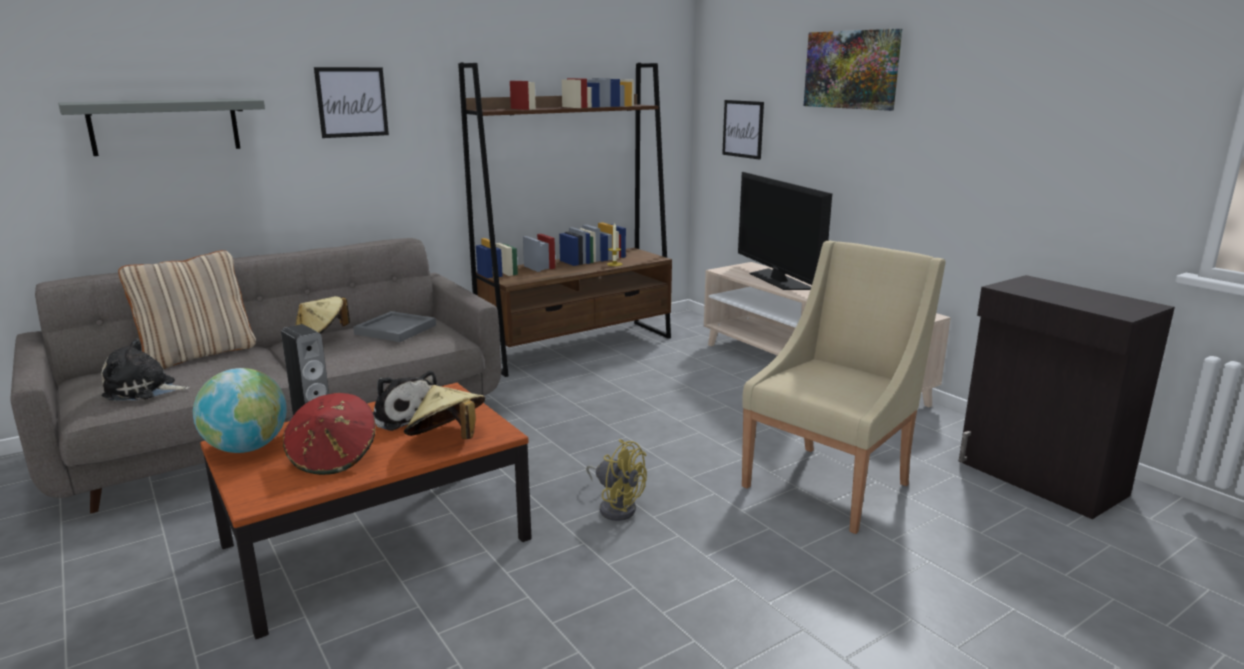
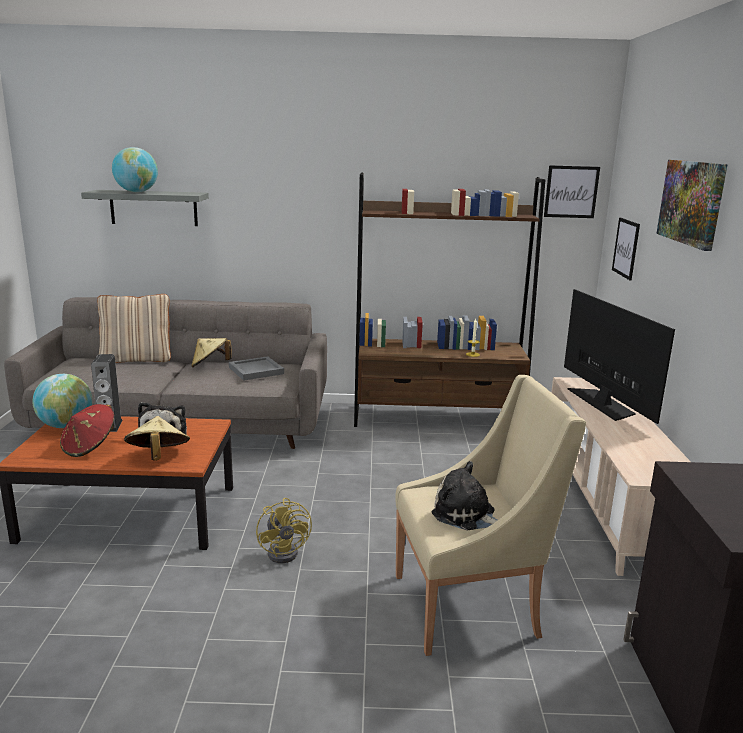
camera: 35 degrees right, 0 degrees up
plush toy [101,338,190,400] -> plush toy moved to [432,461,497,530]
picture [314,67,389,138] -> picture moved to [544,165,600,218]
television [738,172,832,290] -> television turned 150 degrees clockwise [564,289,675,424]
none -> globe [112,147,158,192]

